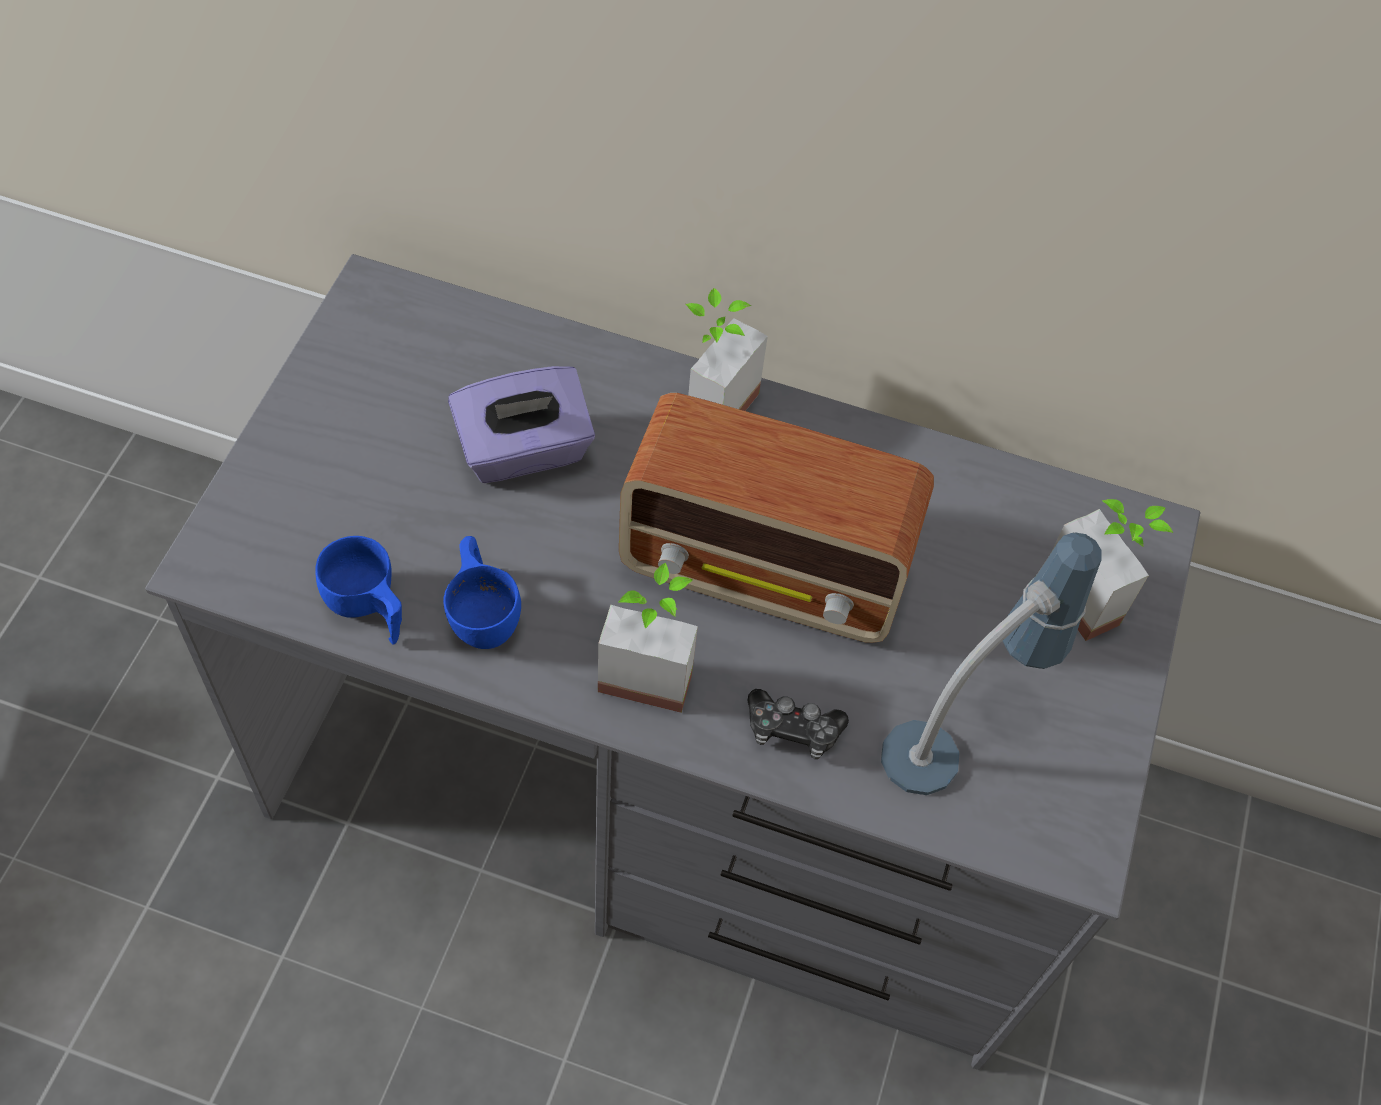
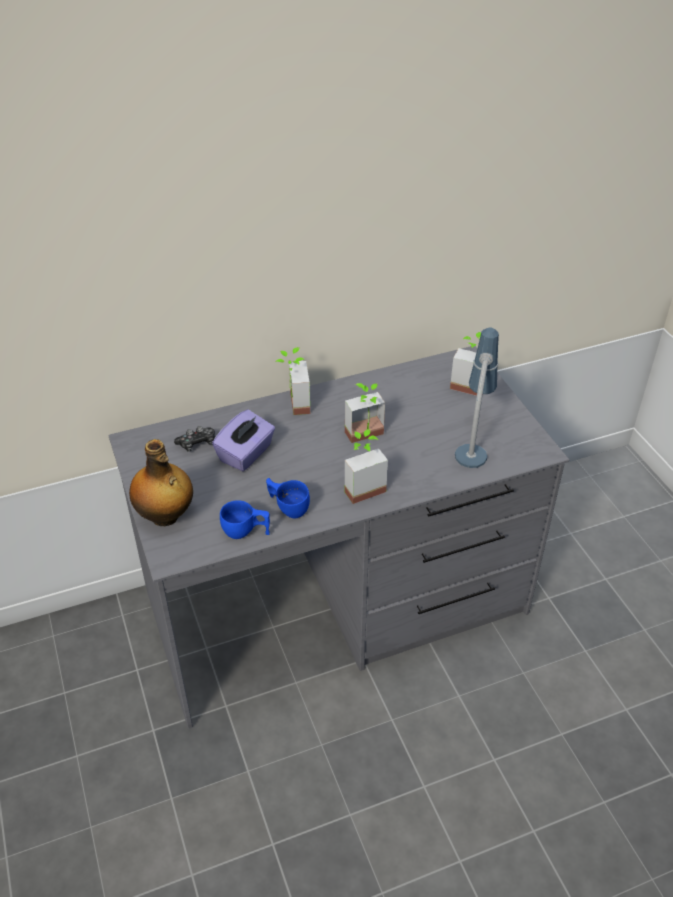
camera: 35 degrees left, 15 degrees down
radio [619,393,934,643] -> potted plant [345,383,385,443]
game controller [747,689,849,759] -> game controller moved to [174,426,215,452]
none -> bottle [129,439,193,526]

